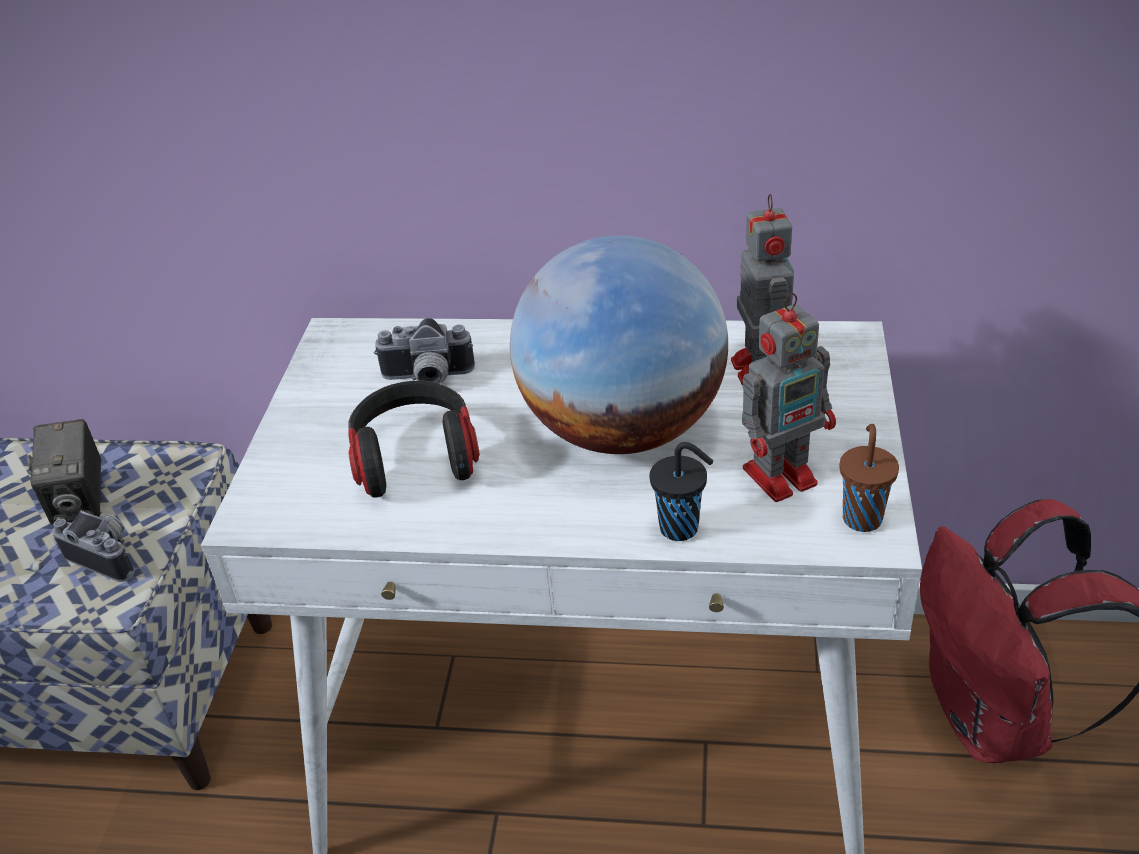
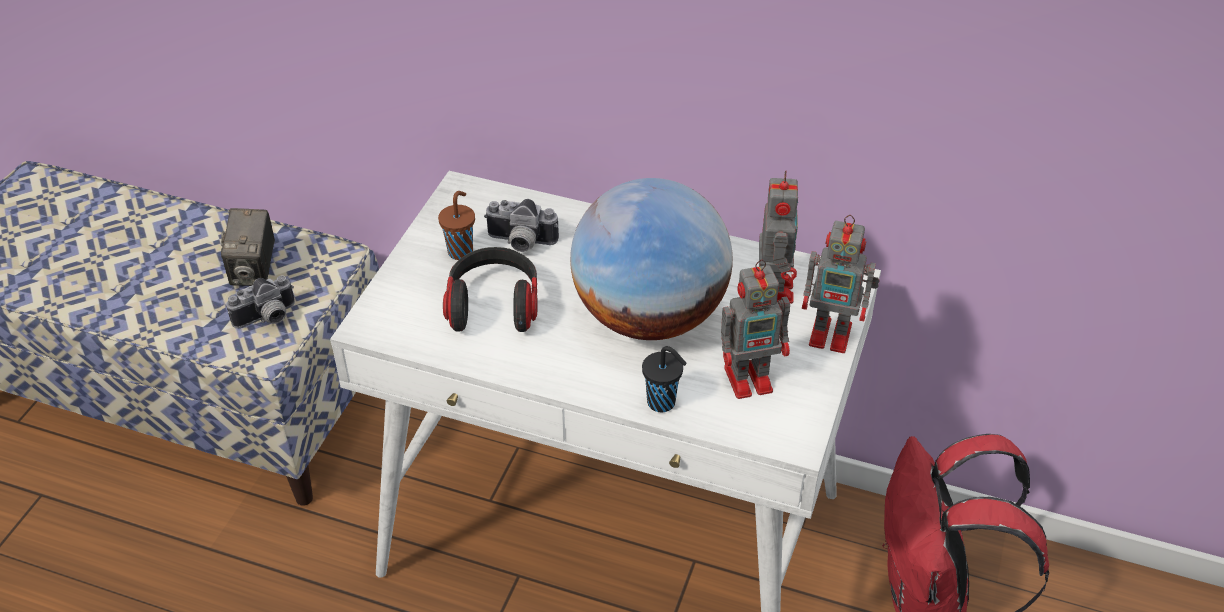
camera: 10 degrees right, 5 degrees up
camera [52,510,135,582] -> camera turned 105 degrees clockwise [226,275,295,328]
brown cup [839,424,899,532] -> brown cup moved to [438,191,475,260]
none -> toy robot [802,215,879,353]

